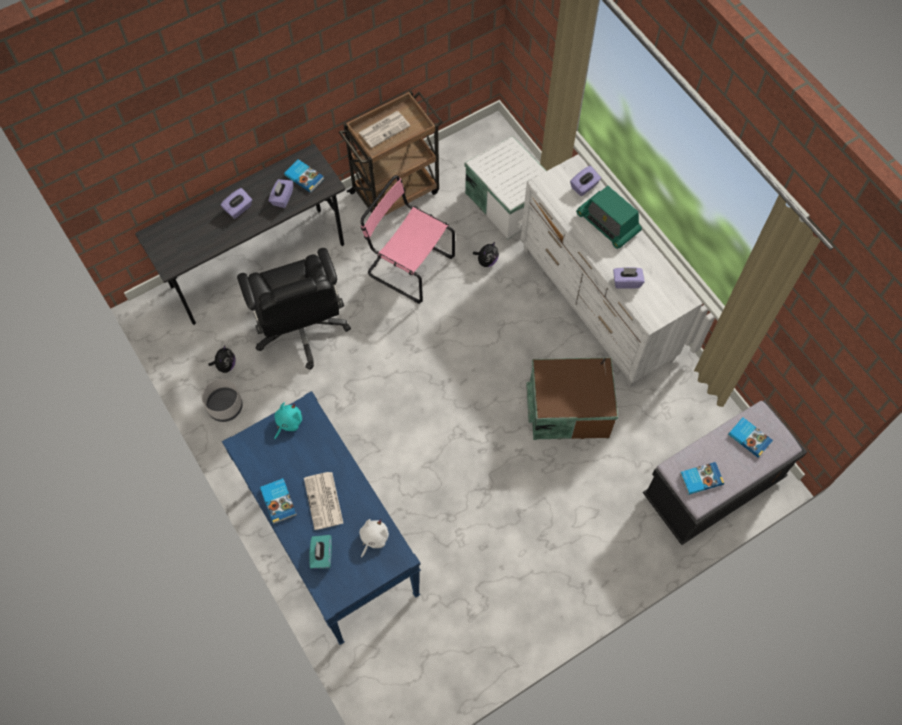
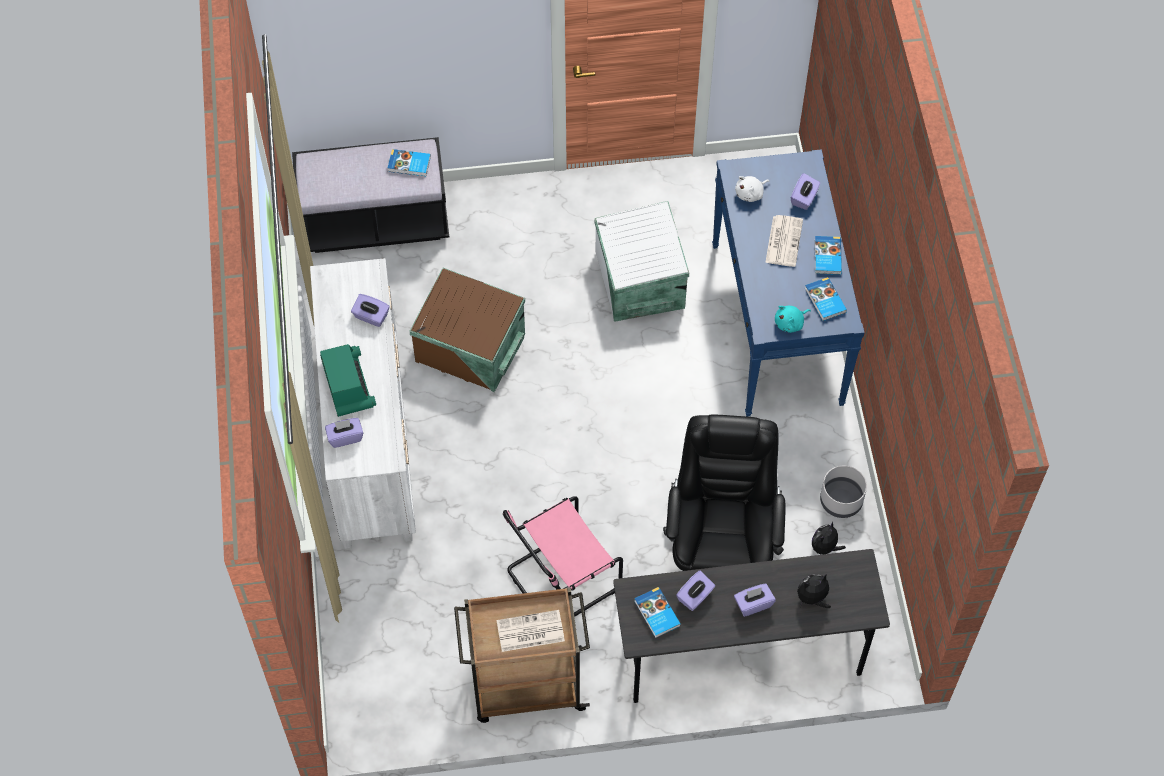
camera: 155 degrees left, 5 degrees down
turquoise tissue box [309,535,332,569] -> purple tissue box [791,173,820,210]
pink chair [361,175,455,304] -> pink chair turned 90 degrees clockwise [503,496,623,617]
white storage box [465,136,546,240] -> white storage box moved to [594,201,689,322]
plush toy [473,242,499,267] -> plush toy moved to [797,574,831,608]
book [728,417,773,458] -> book moved to [805,277,847,321]

